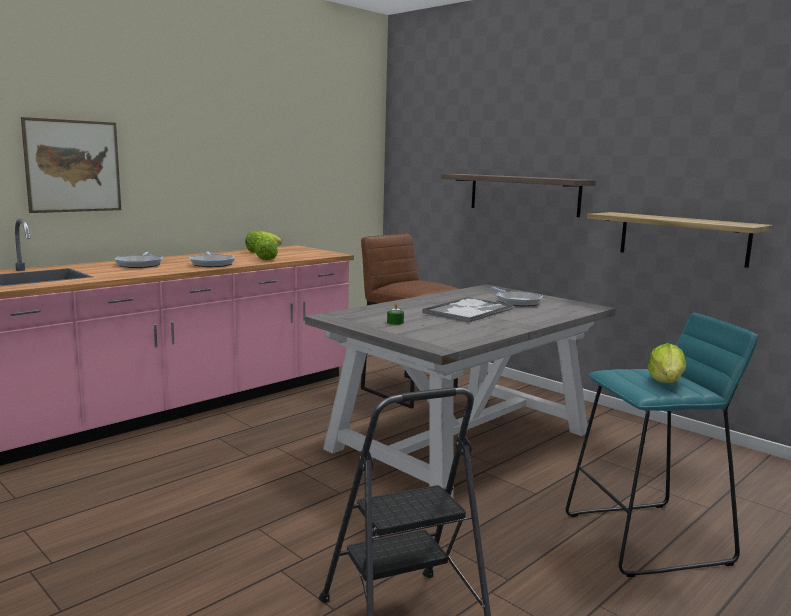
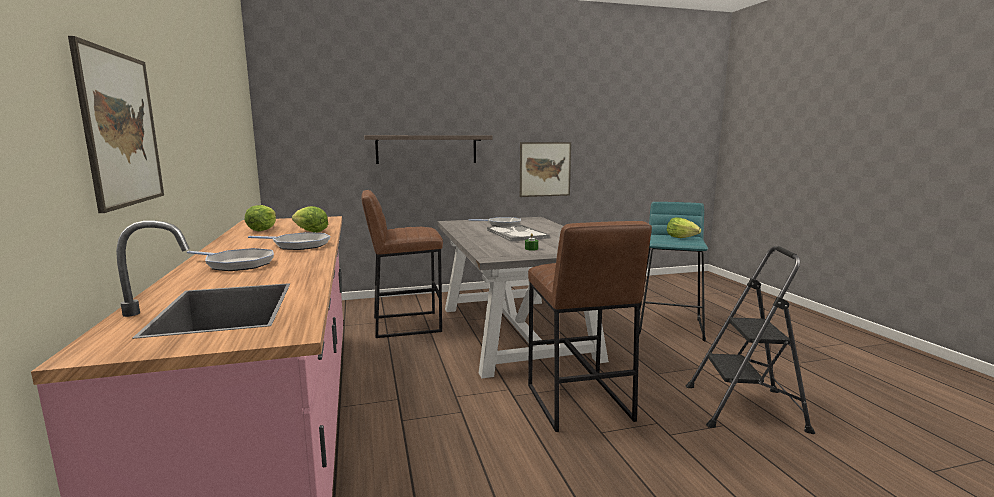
camera: 60 degrees left, 0 degrees up
shelf [587,212,773,268] -> picture [520,142,571,197]
none -> brown stool [528,221,652,432]

